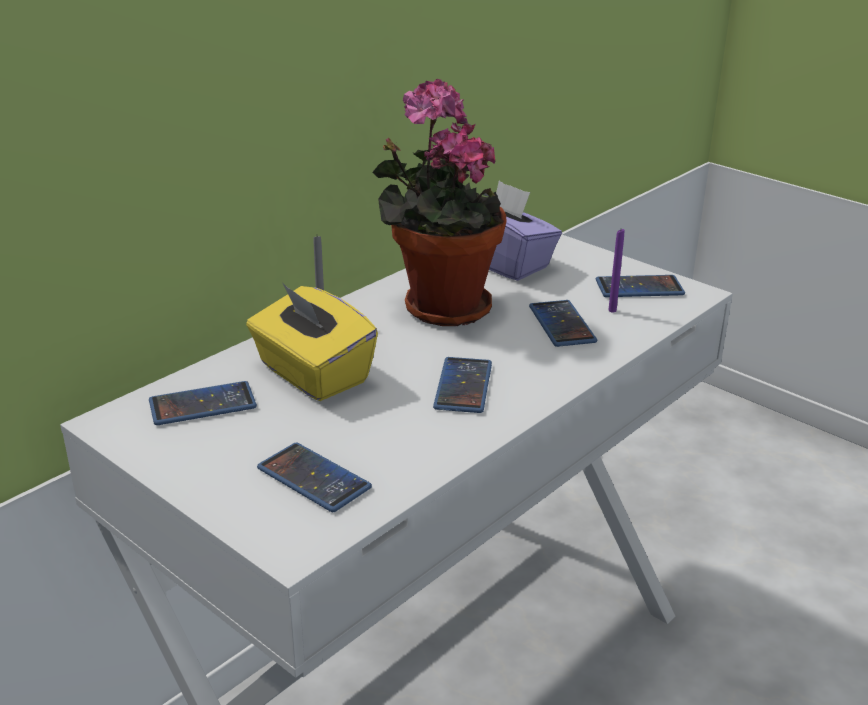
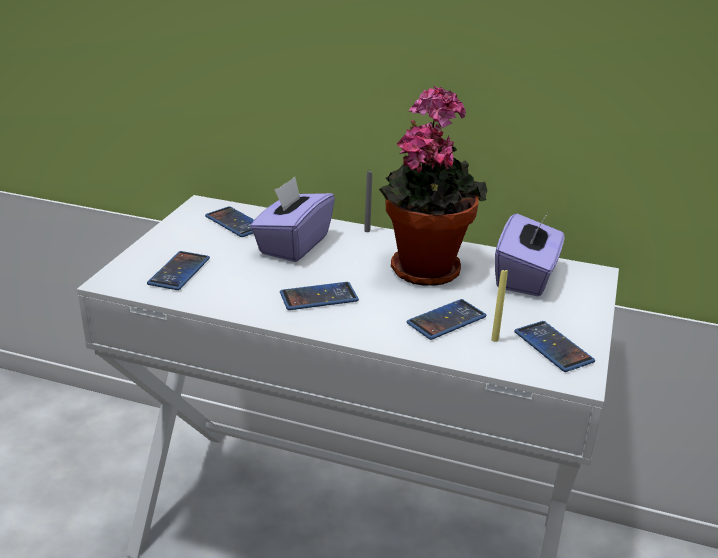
camera: 65 degrees right, 0 degrees up
yellow tissue box [246,283,378,401] -> purple tissue box [250,177,335,262]
purple candle [608,229,625,312] -> yellow candle [491,268,508,342]

